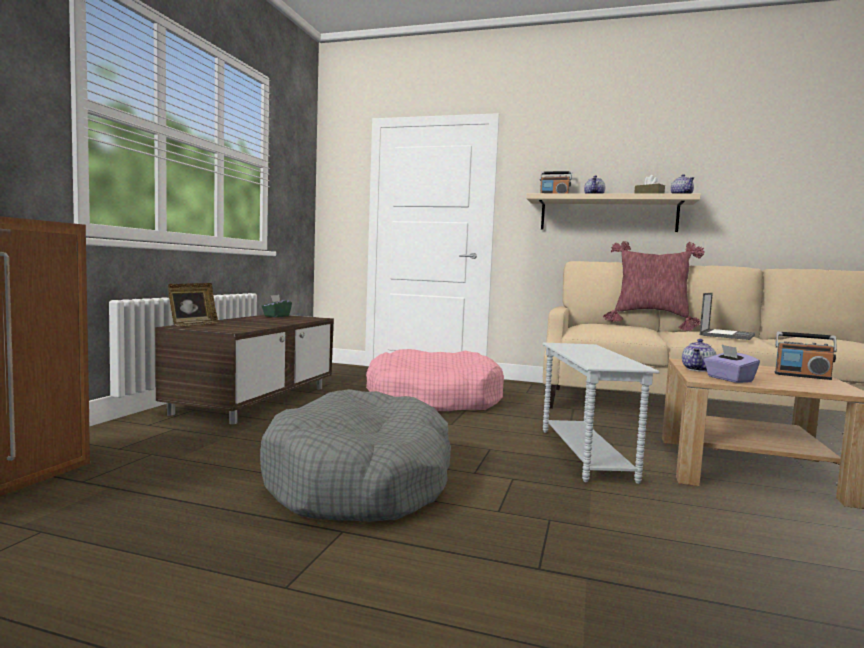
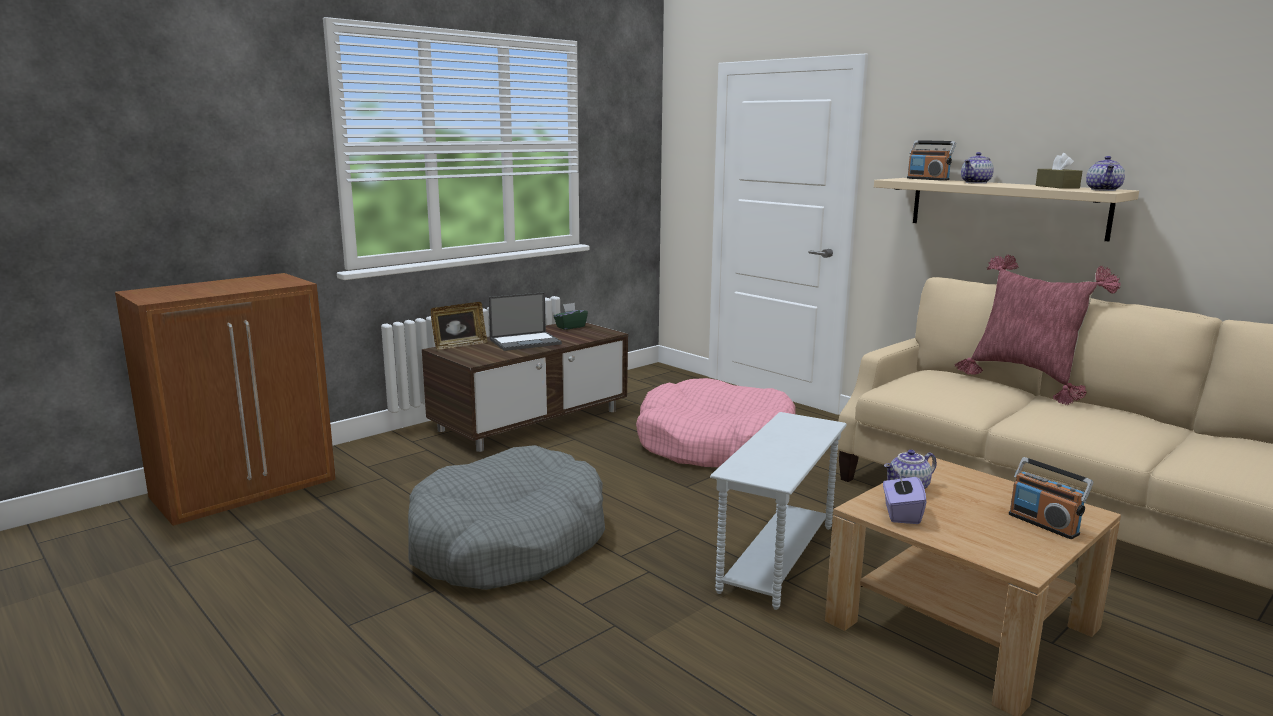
camera: 30 degrees right, 10 degrees up
laptop [700,293,755,340] -> laptop moved to [488,292,562,351]

